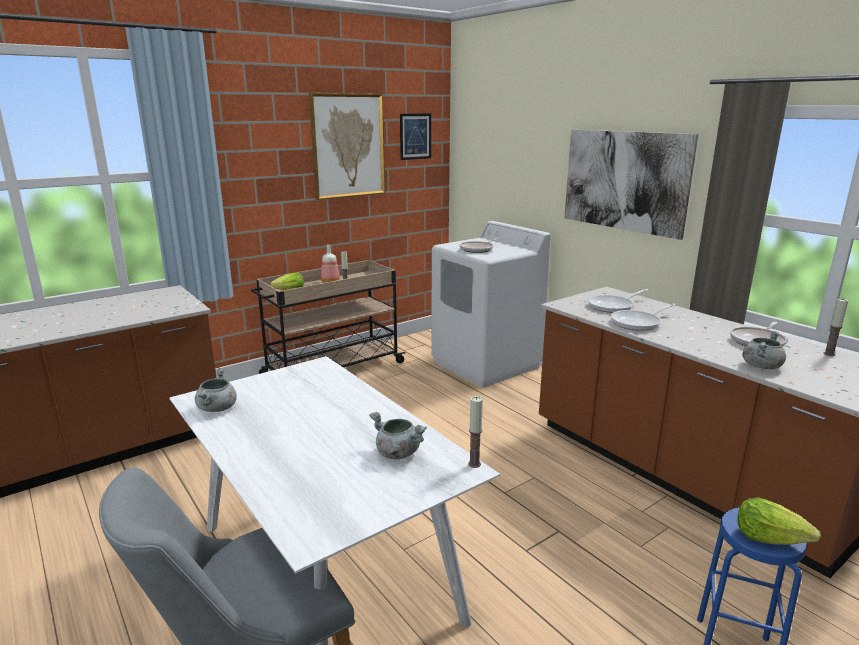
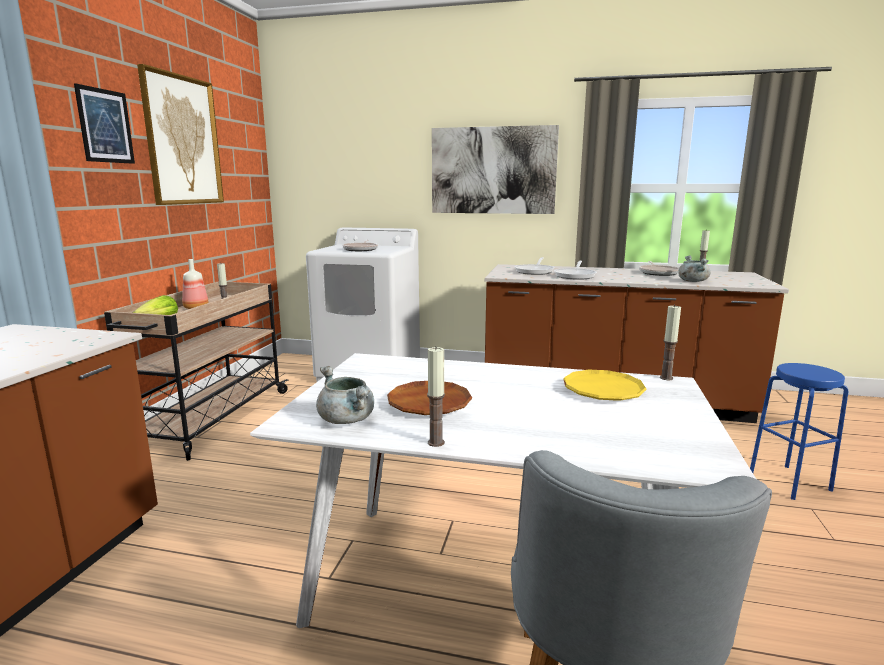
camera: 40 degrees left, 5 degrees down
grey cooking pot [369,412,427,459] -> yellow plate [563,370,647,401]
picture [400,113,431,160] -> picture moved to [74,83,135,164]
lettuce [738,497,821,545] -> none
none -> brown plate [387,381,472,415]
none -> candle [427,346,445,447]

